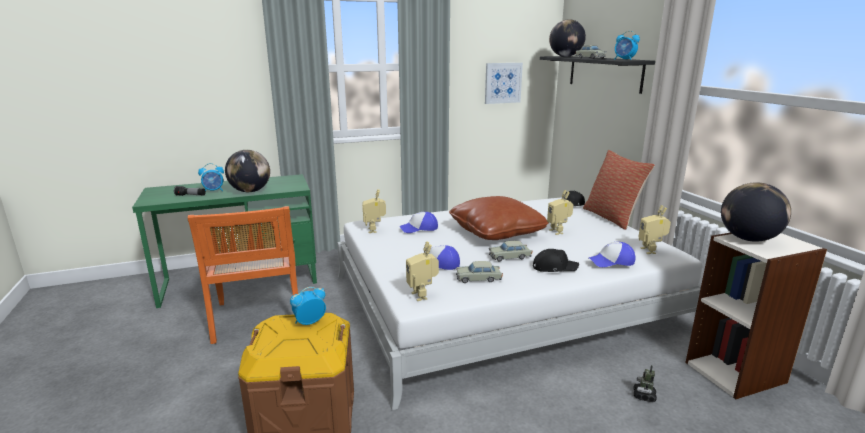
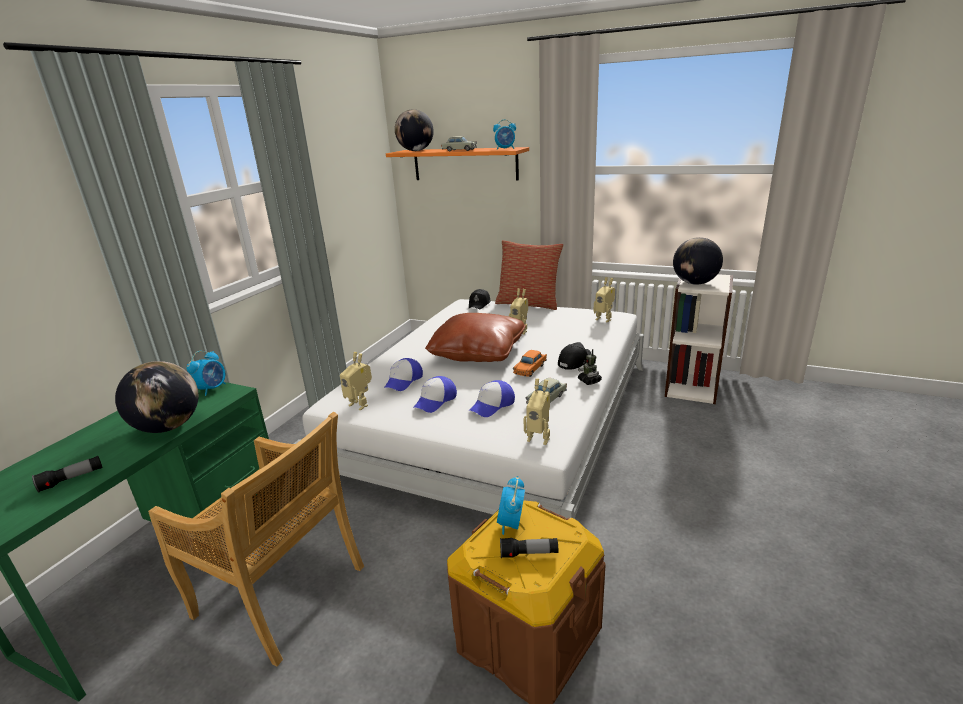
camera: 45 degrees left, 5 degrees up
orange chair [188,206,298,344] -> beige chair [148,412,364,666]
alarm clock [198,163,224,191] -> alarm clock moved to [186,351,226,396]
picture [485,63,523,104] -> none
beige toy car [489,241,532,261] -> orange toy car [513,350,547,377]
black shelf [540,56,655,94] -> orange shelf [386,147,529,180]
cap [589,242,635,267] -> cap moved to [413,376,457,413]
toy robot [634,365,657,402] -> toy robot moved to [578,349,602,385]
none -> flashlight [500,538,558,558]

